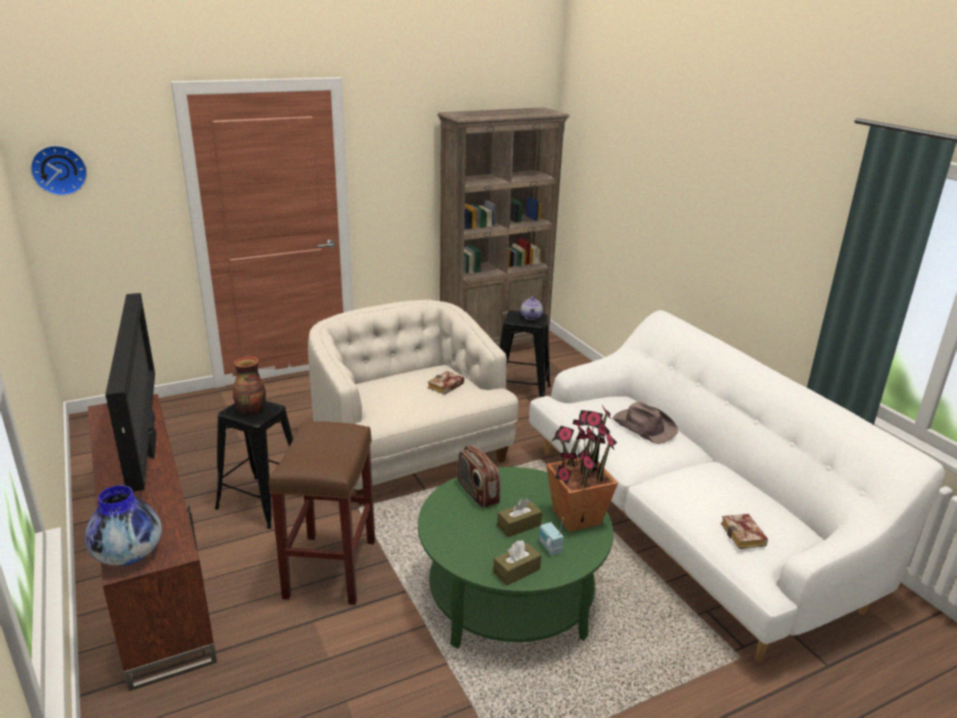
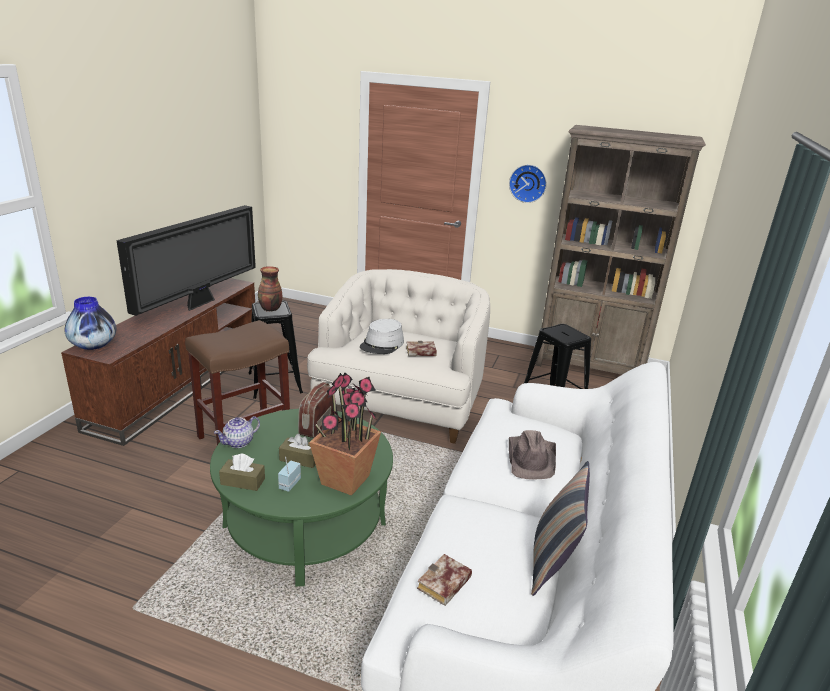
camera: 45 degrees right, 0 degrees up
wall clock [30,145,87,196] -> wall clock moved to [509,165,547,203]
teapot [521,296,543,320] -> teapot moved to [214,416,260,448]
none -> grey hat [360,319,404,354]
none -> pillow [531,461,590,596]

